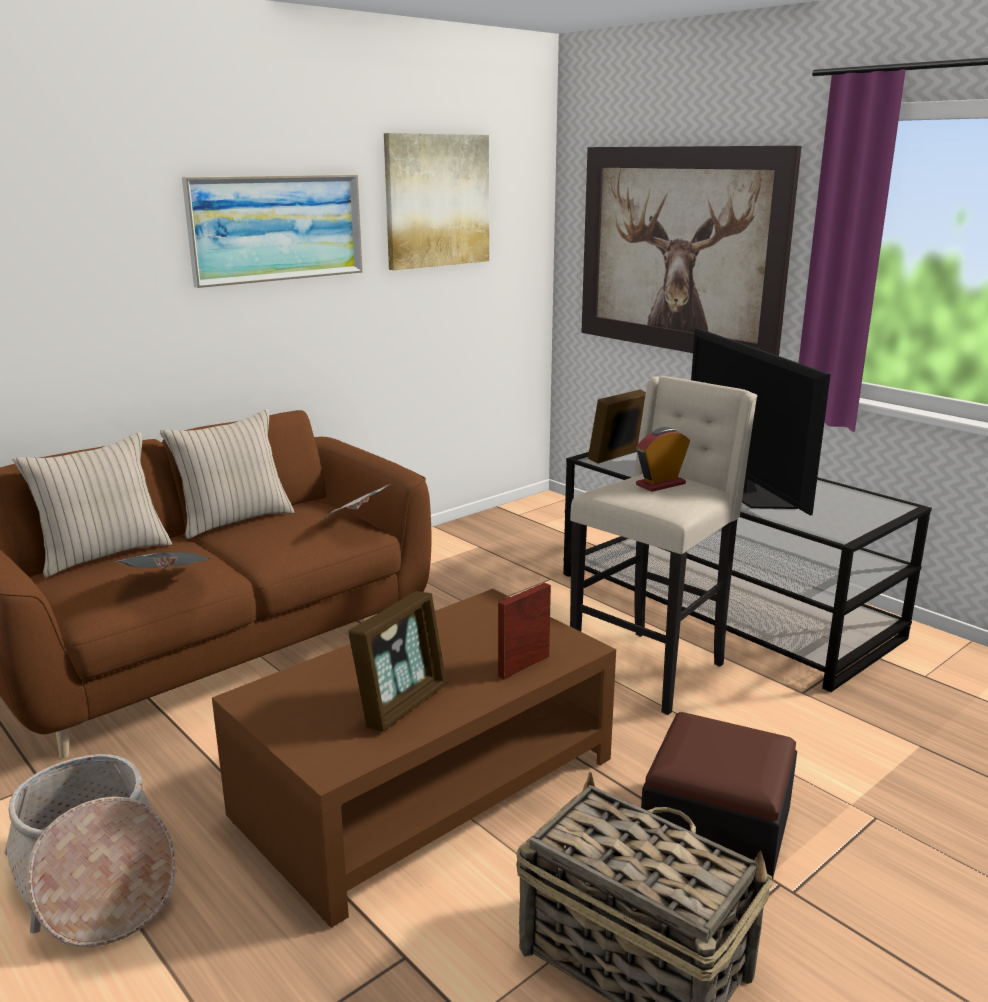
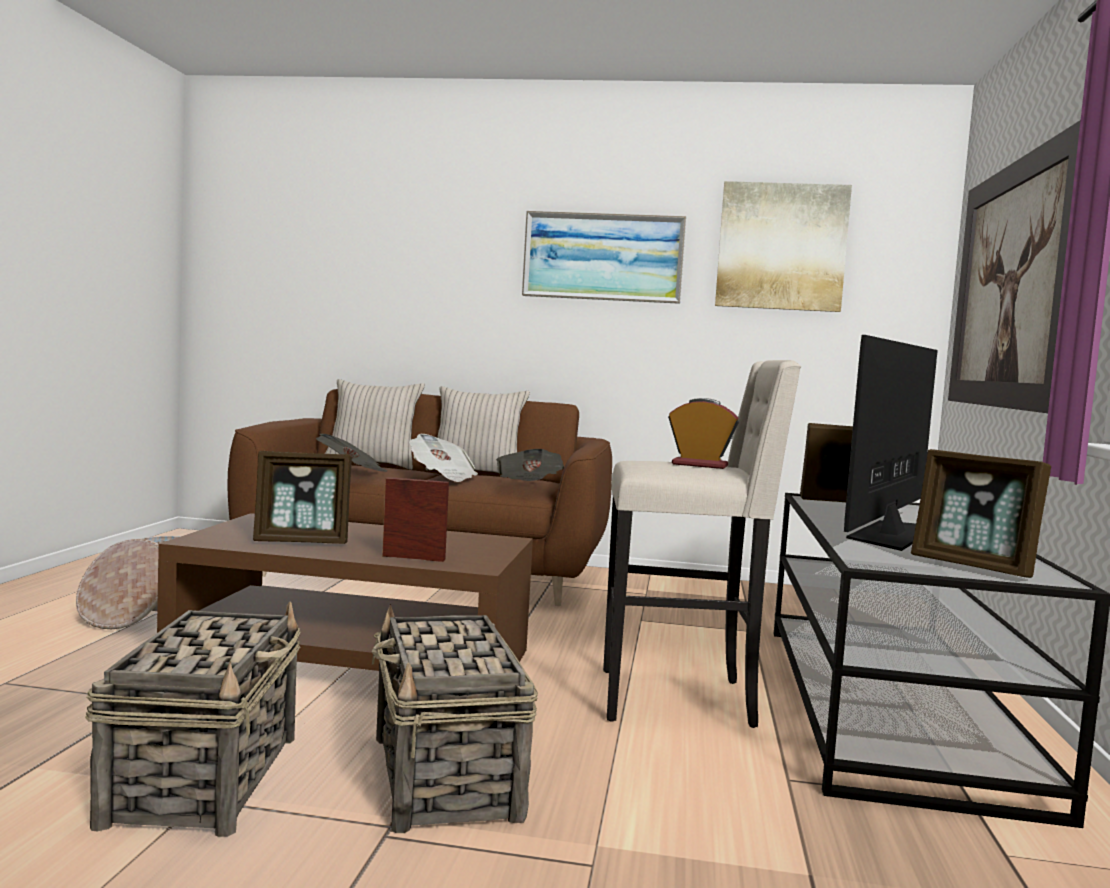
camera: 50 degrees right, 15 degrees down
ottoman [641,712,797,881] -> basket [371,604,538,833]
none -> newspaper [409,434,478,482]
none -> picture frame [911,449,1051,578]

